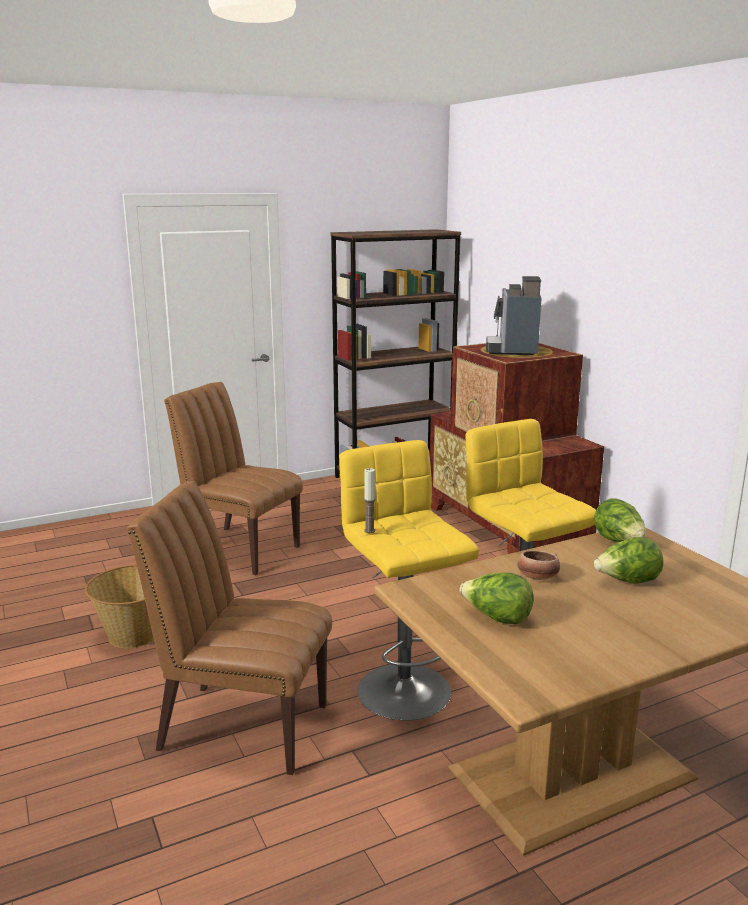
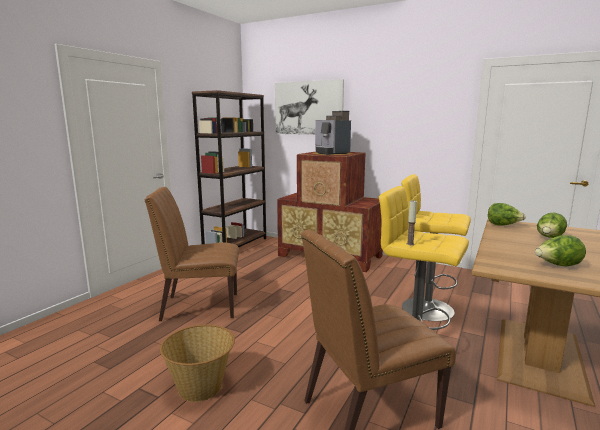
camera: 35 degrees left, 5 degrees down
bowl [517,550,560,580] -> none
none -> picture [275,79,344,135]

